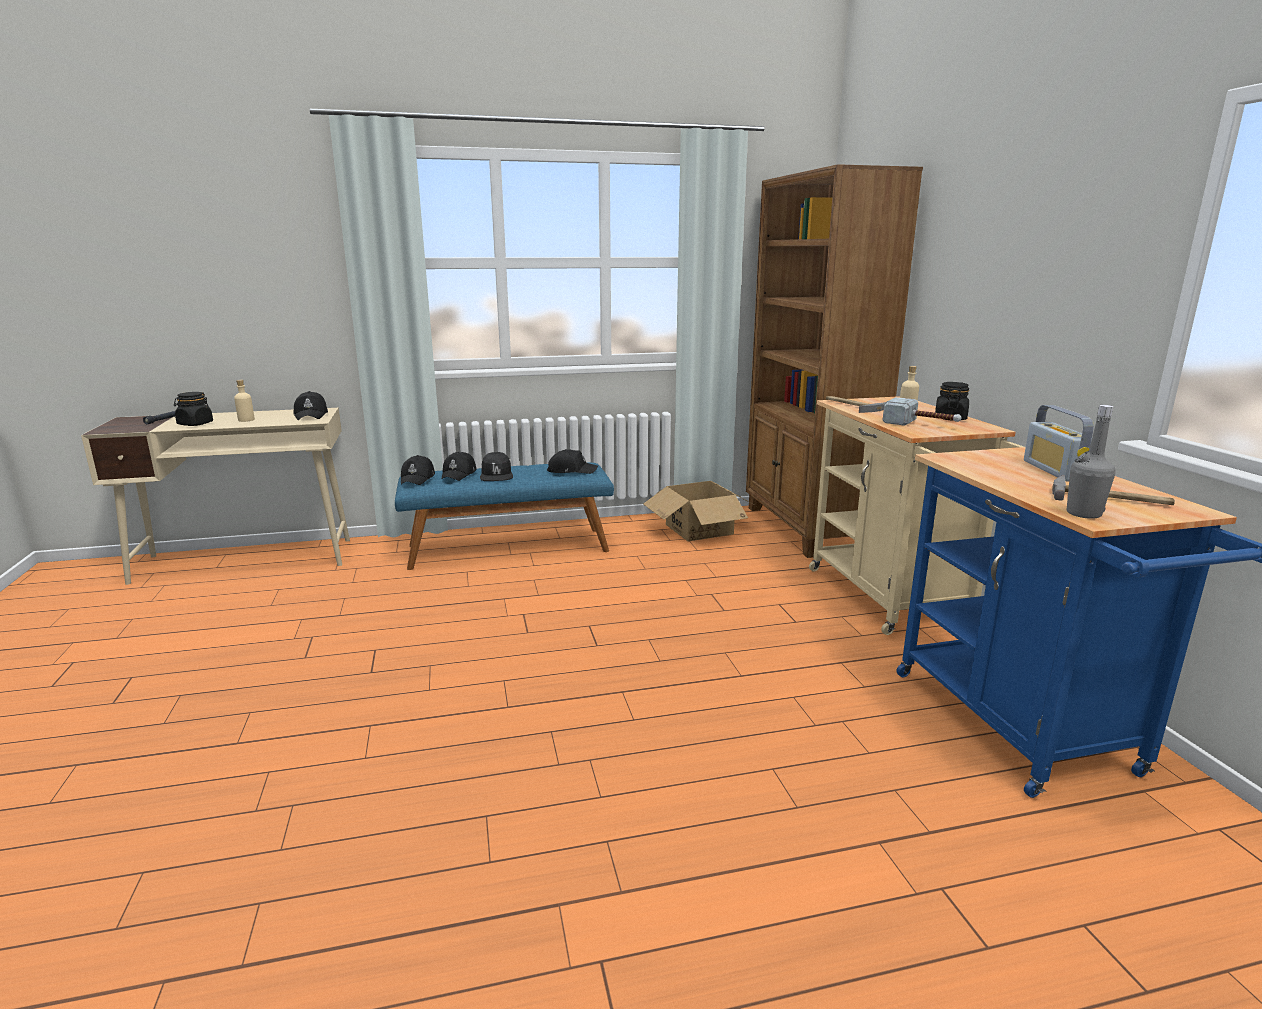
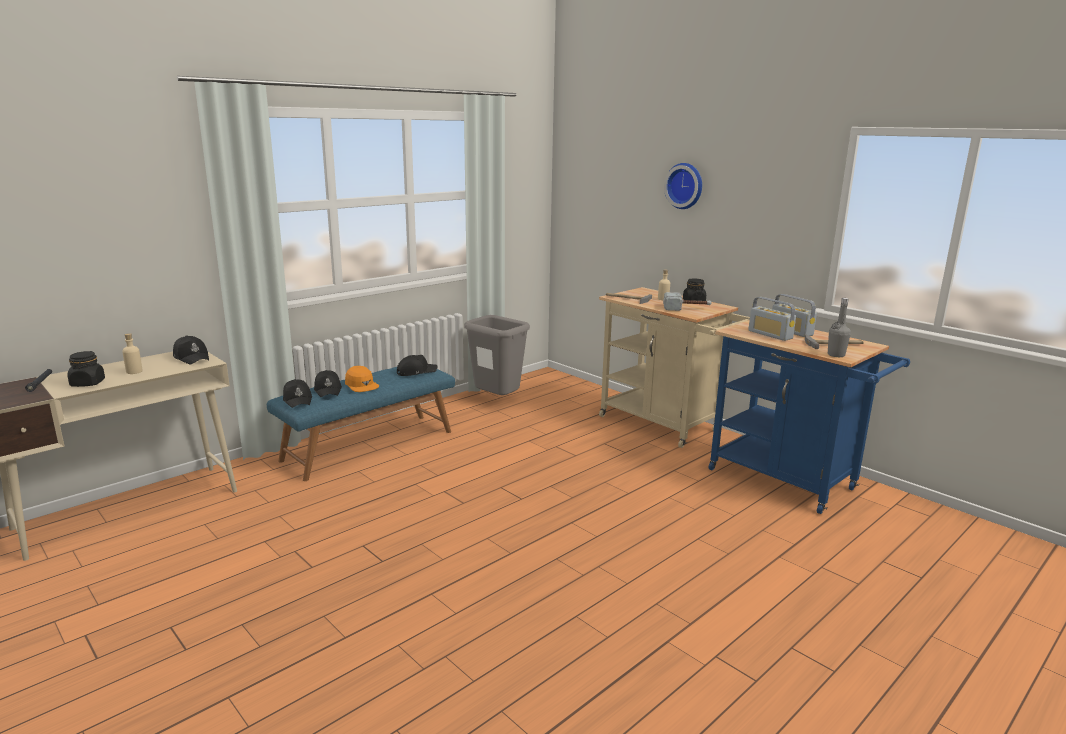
camera: 30 degrees left, 0 degrees up
black cap [480,452,513,481] -> orange cap [345,366,379,392]
cardboard box [643,481,758,542] -> grey trash can [464,315,530,395]
brown bookcase [746,164,923,558] -> none
none -> wall clock [664,163,702,209]
none -> radio [748,297,796,341]

